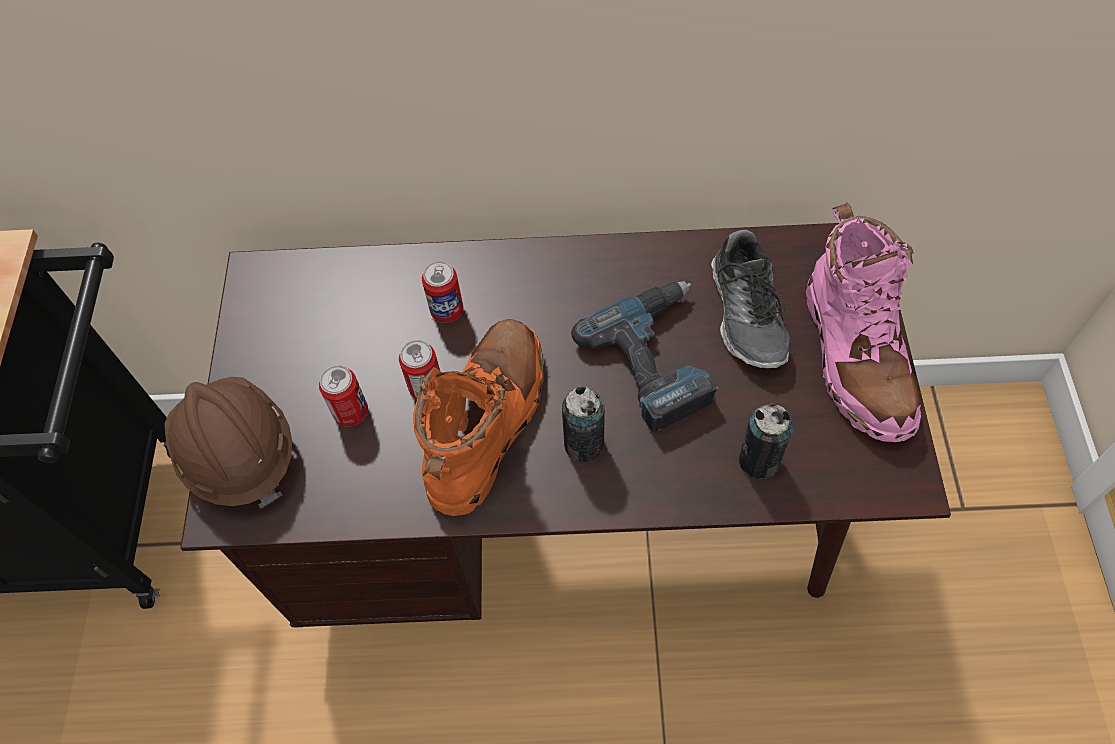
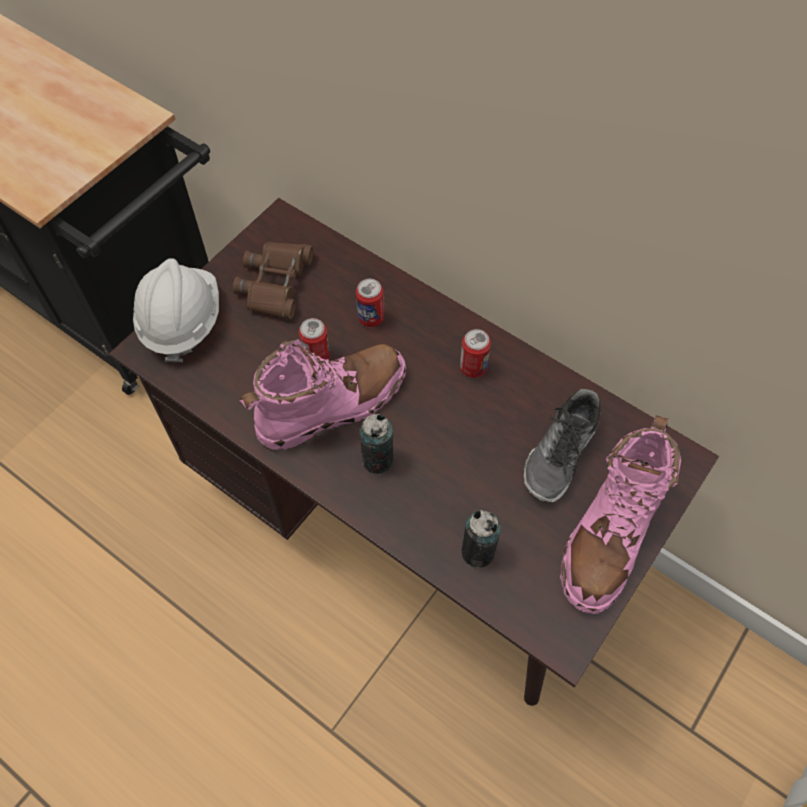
camera: 35 degrees right, 0 degrees up
brown hard hat [164,377,292,509] -> white hard hat [133,258,219,363]
can [319,366,368,426] -> can moved to [460,329,491,378]
orange boot [413,319,544,516] -> pink boot [240,339,406,450]
power drill [571,281,719,433] -> none
none -> brown binoculars [233,241,313,320]

